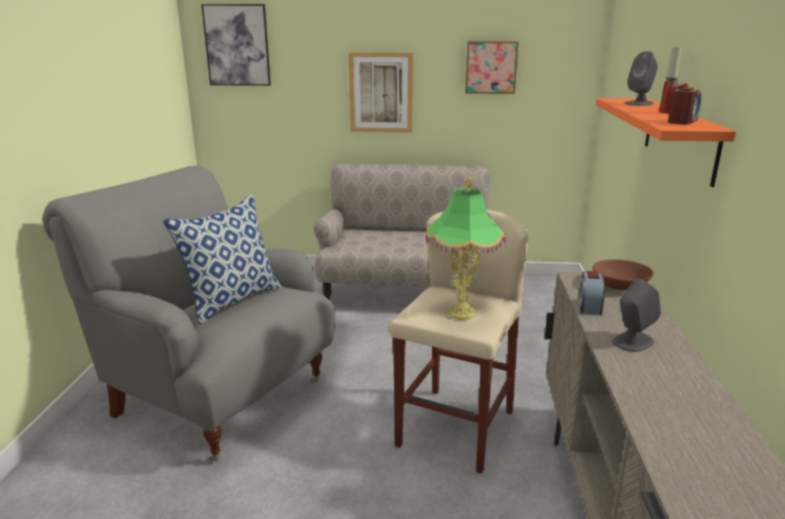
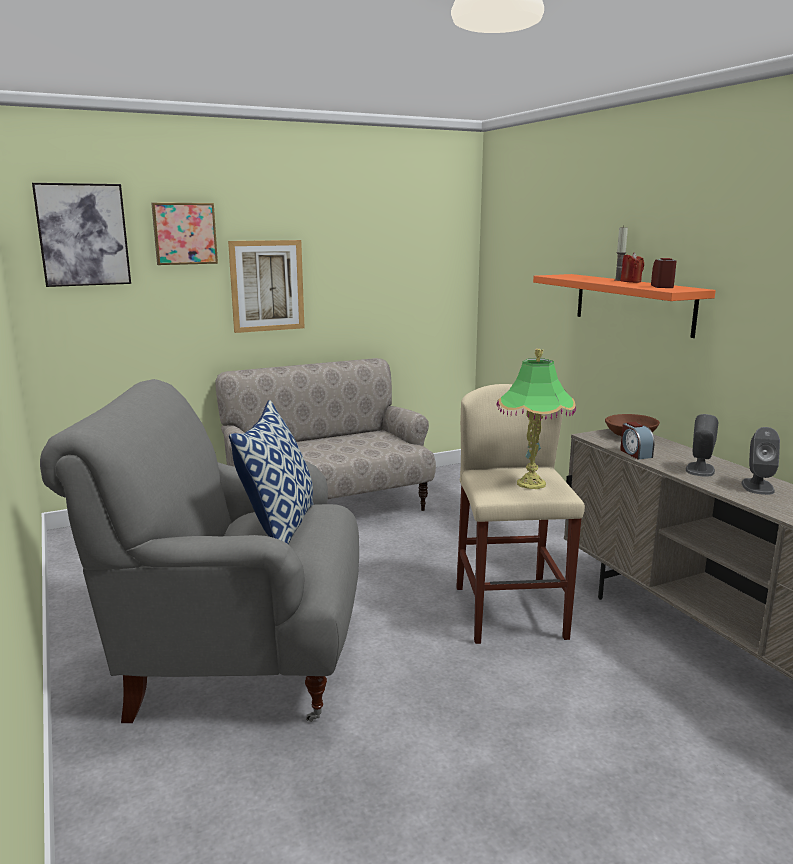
camera: 30 degrees left, 5 degrees down
picture [465,41,518,94] -> picture moved to [151,203,218,265]
grey speaker [625,51,658,106] -> grey speaker moved to [741,427,780,495]

